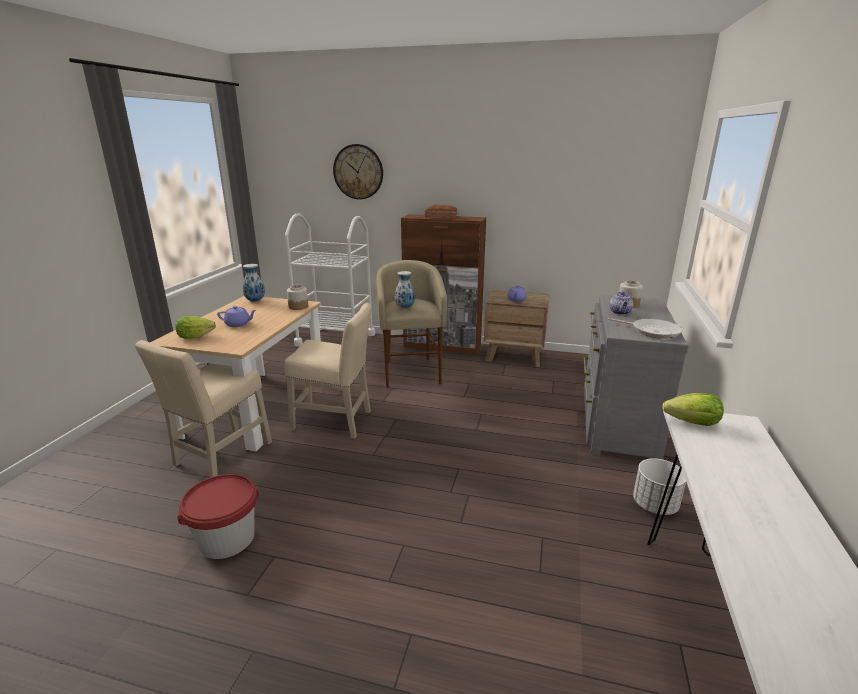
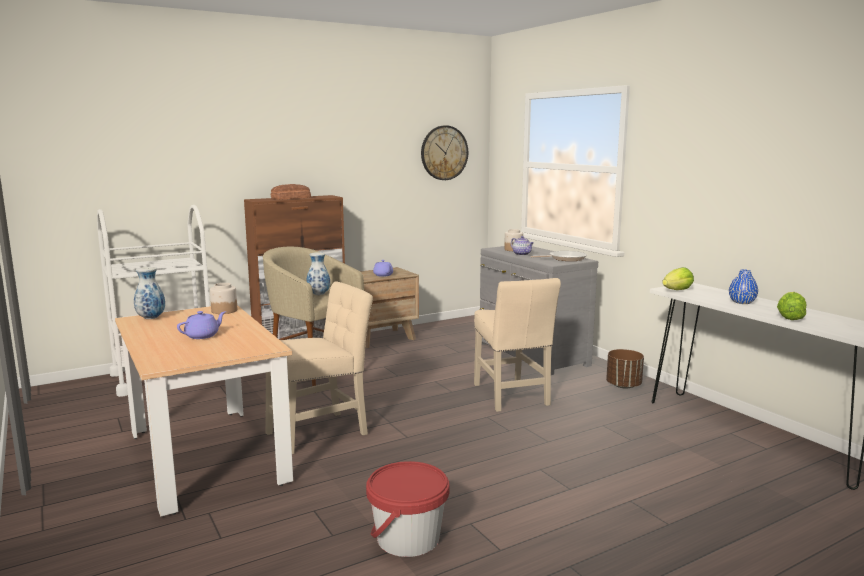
camera: 45 degrees left, 10 degrees down
beige chair [135,340,272,477] -> beige chair moved to [474,278,561,412]
lettuce [176,316,216,339] -> lettuce moved to [777,292,807,320]
wall clock [333,144,383,199] -> wall clock moved to [421,125,468,180]
white planter [633,458,686,515] -> brown planter [606,349,644,389]
none -> blue vase [729,269,758,304]

